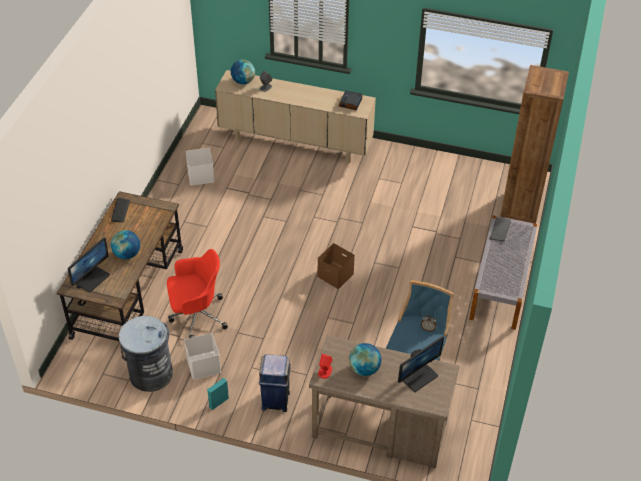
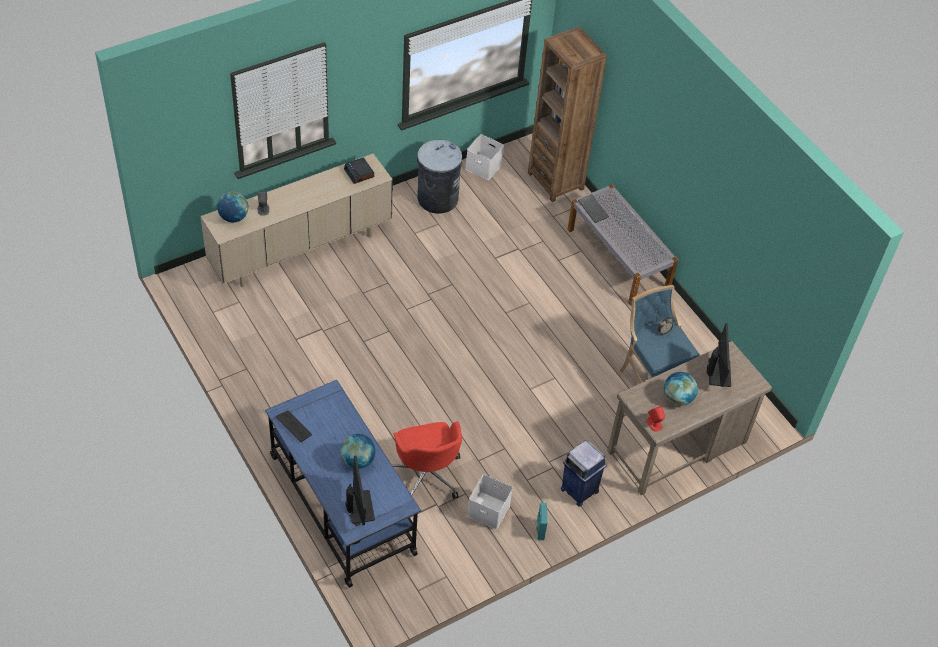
camera: 50 degrees left, 5 degrees up
brown desk [57,191,183,341] -> blue desk [265,380,421,588]
grey trash can [119,316,173,392] -> grey trash can moved to [417,140,462,214]
red office chair [167,249,228,338] -> red office chair turned 135 degrees clockwise [392,421,462,499]
white storage box [185,148,215,186] -> white storage box moved to [466,134,504,180]
brown storage box [317,243,355,289] -> none

